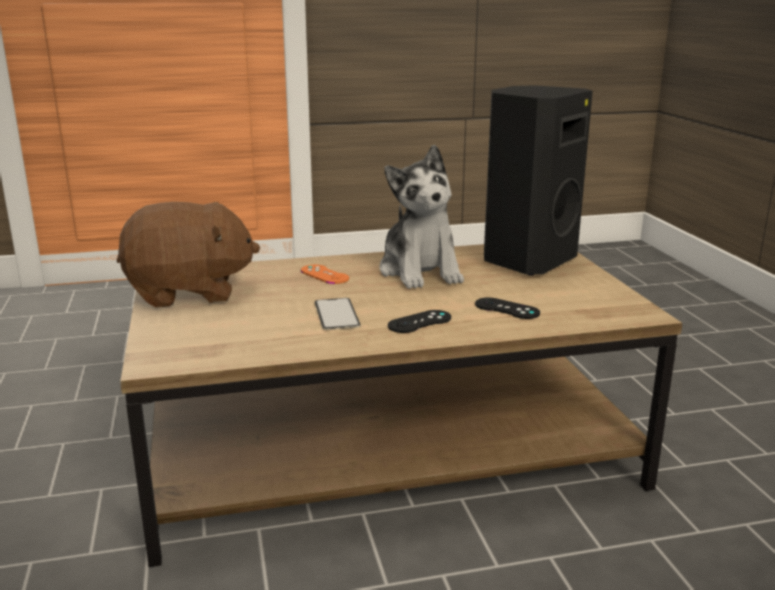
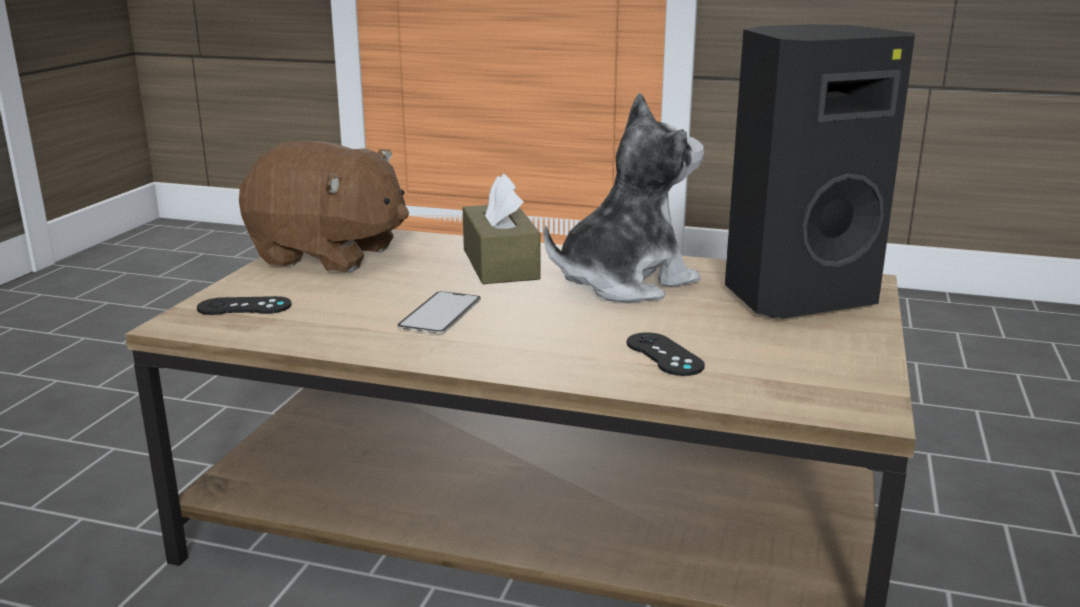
camera: 30 degrees right, 0 degrees up
orange game controller [301,265,349,284] -> brown tissue box [463,173,541,284]
plush toy [379,145,464,289] -> plush toy turned 135 degrees counterclockwise [543,93,704,303]
black game controller [388,310,451,333] -> black game controller moved to [197,296,292,315]

